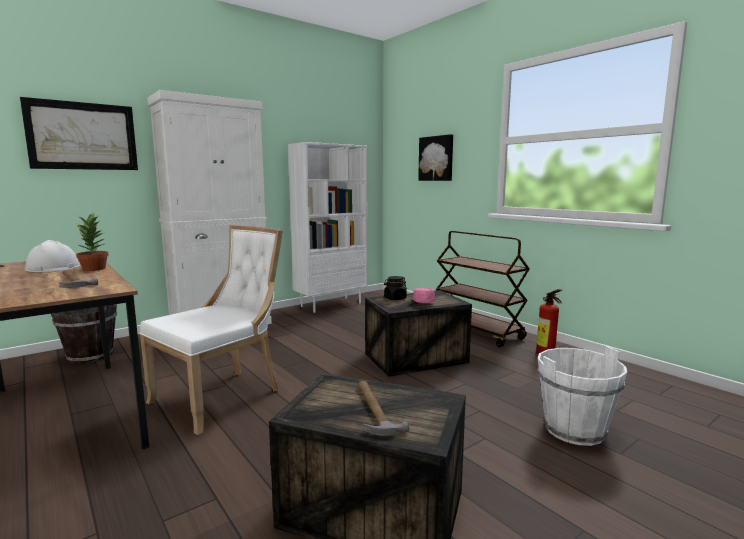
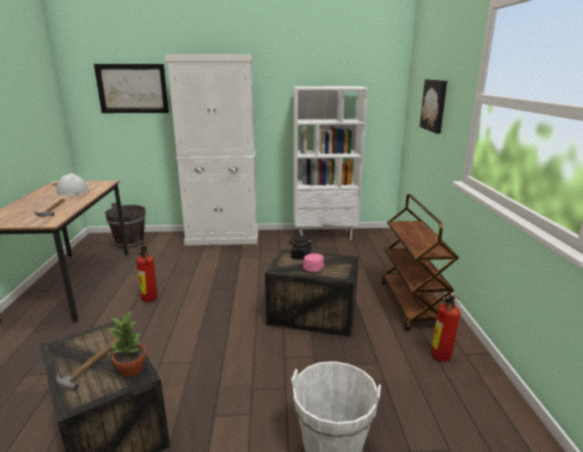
camera: 35 degrees right, 10 degrees up
potted plant [76,213,108,271] -> potted plant moved to [109,311,146,377]
white chair [140,225,283,435] -> fire extinguisher [136,245,157,302]

